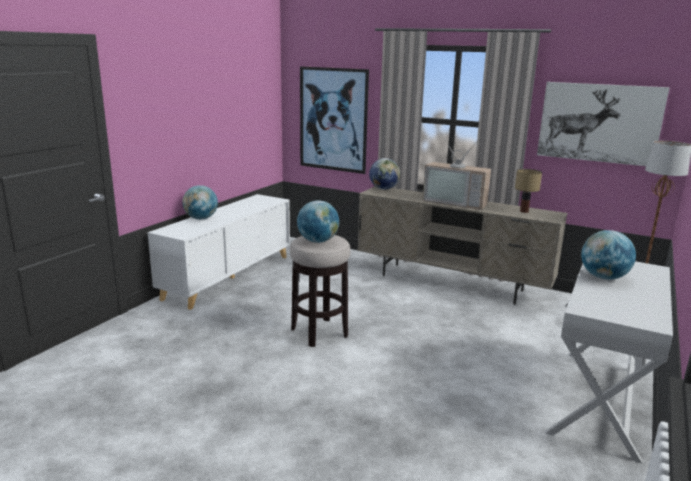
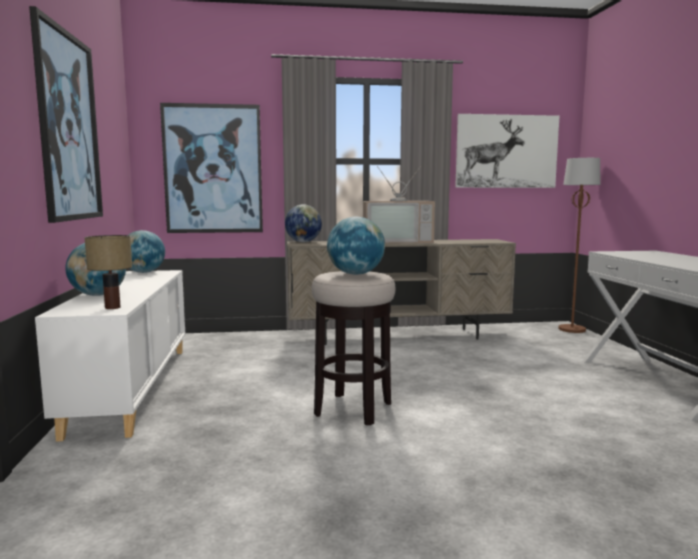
camera: 35 degrees left, 10 degrees down
table lamp [515,169,542,213] -> table lamp moved to [84,235,132,309]
globe [581,230,636,280] -> globe moved to [128,230,165,273]
none -> picture [29,6,103,223]

